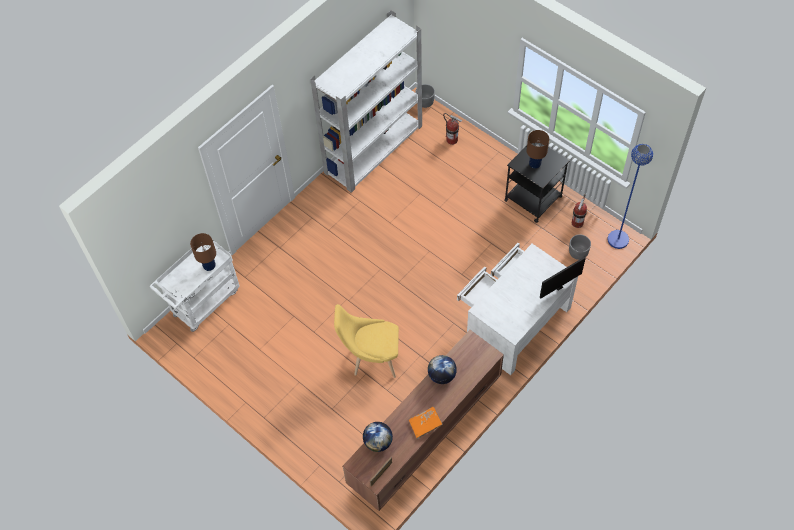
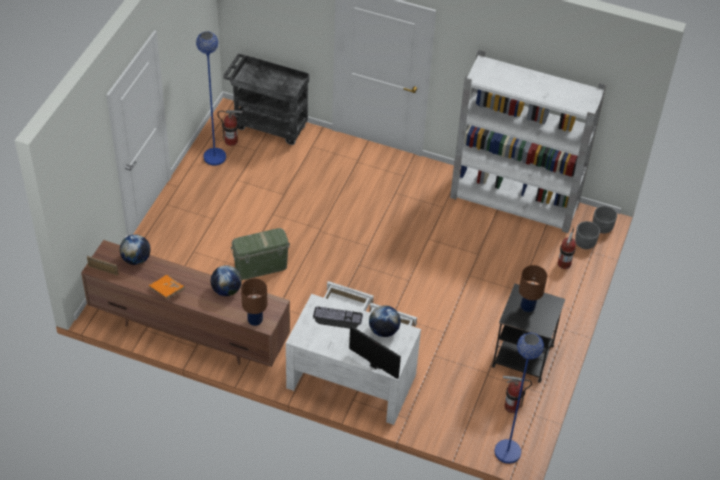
camera: 65 degrees right, 10 degrees down
white cart [150,240,240,332] -> black cart [223,54,309,145]
brown table lamp [190,233,216,271] -> brown table lamp moved to [241,278,268,326]
yellow chair [334,304,399,378] -> green storage box [231,228,290,280]
grey planter [569,234,591,260] -> grey planter moved to [575,221,600,249]
none -> blue floor lamp [196,31,226,166]
none -> fire extinguisher [217,110,242,146]
none -> keyboard [313,306,363,329]
none -> globe [369,305,401,337]

